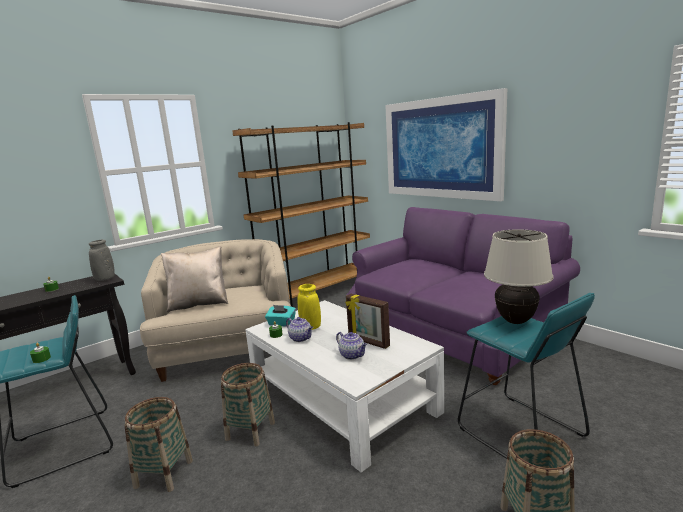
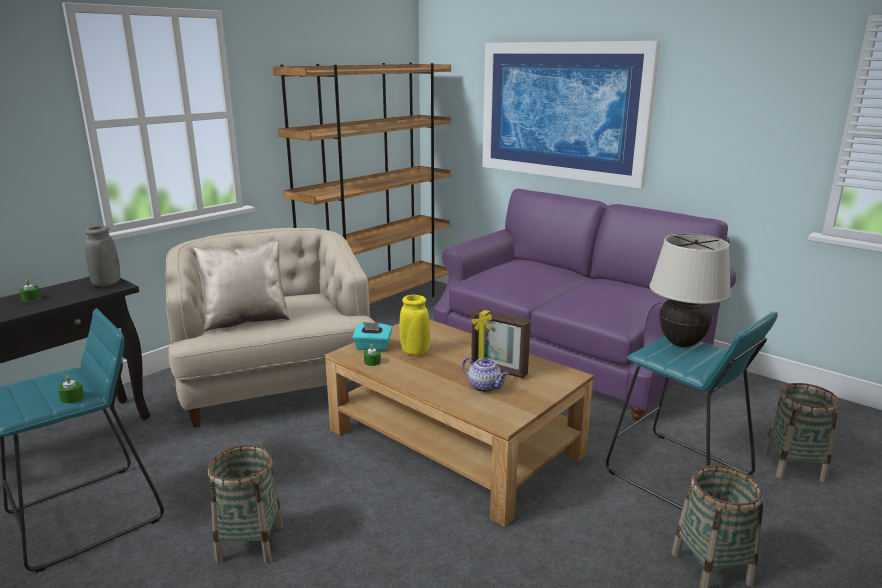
camera: 10 degrees left, 5 degrees up
basket [221,363,275,446] -> basket moved to [763,383,840,483]
white coffee table [245,300,444,472] -> brown coffee table [325,319,594,527]
teapot [286,317,313,342] -> none

